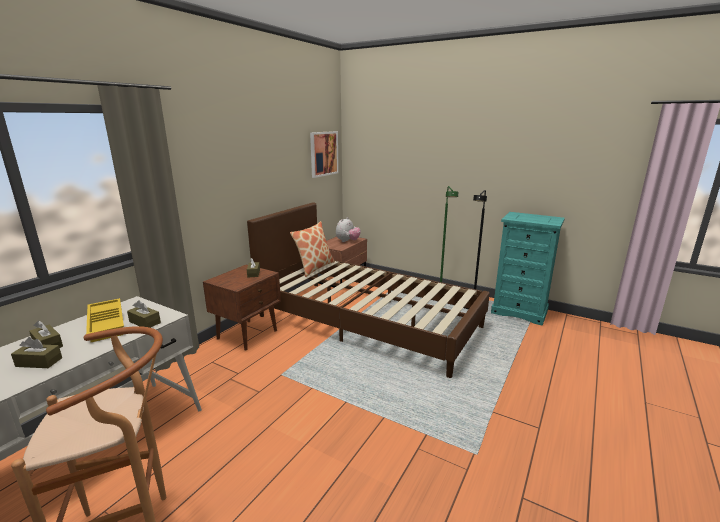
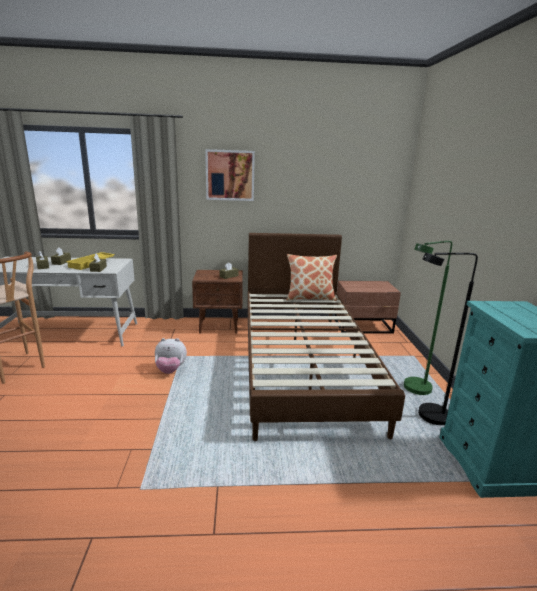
camera: 55 degrees right, 0 degrees up
picture [310,131,339,178] -> picture moved to [205,149,255,201]
plush toy [336,217,361,242] -> plush toy moved to [155,338,187,374]

